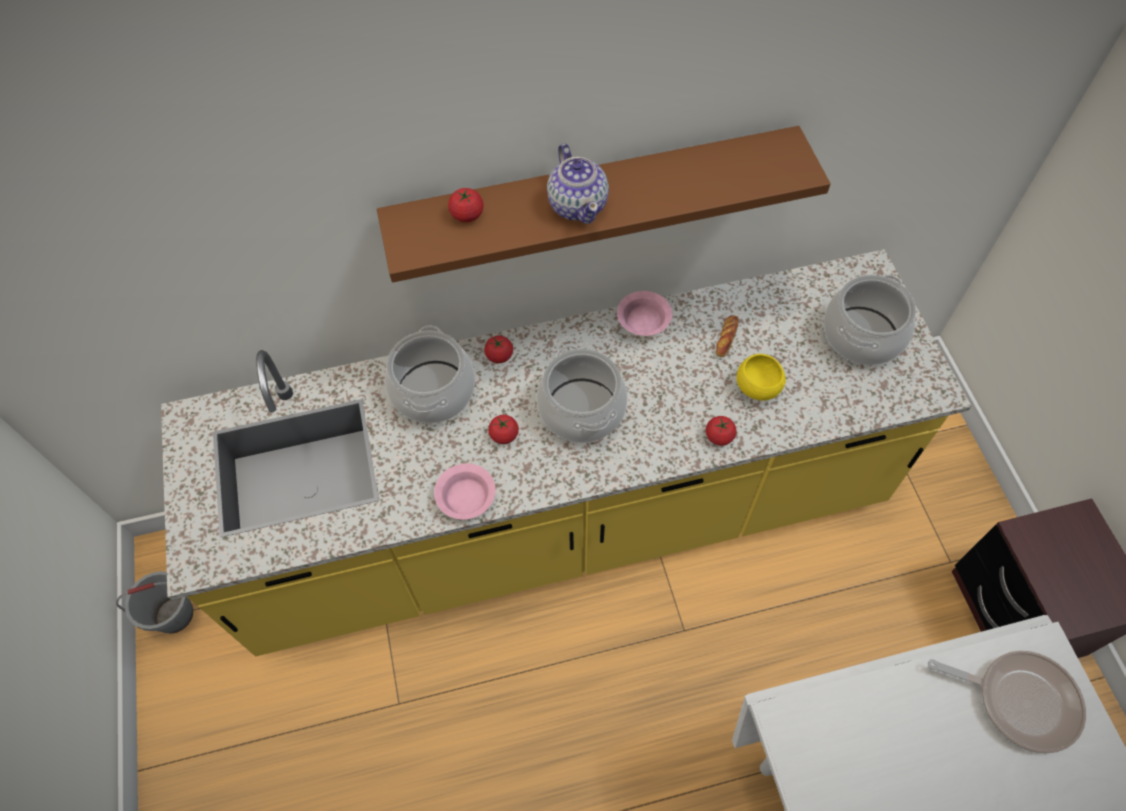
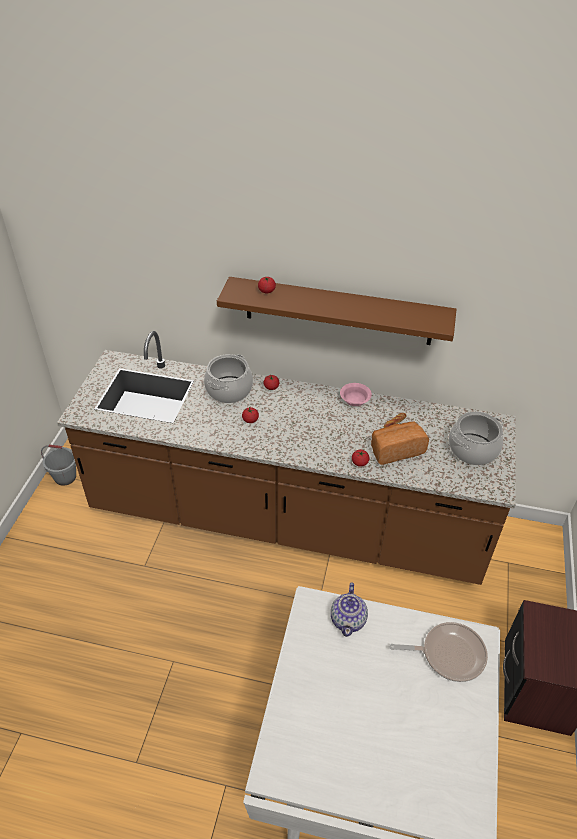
camera: 25 degrees right, 15 degrees down
yellow counter [161,249,972,656] -> brown counter [57,331,515,585]
pink bowl [434,463,496,520] -> none
cooking pot [537,345,628,443] -> none
teapot [547,143,609,224] -> teapot moved to [331,582,368,637]
yellow bowl [736,354,786,401] -> bread [371,422,429,465]
frying pan [928,651,1086,753] -> frying pan turned 45 degrees counterclockwise [389,622,488,682]

